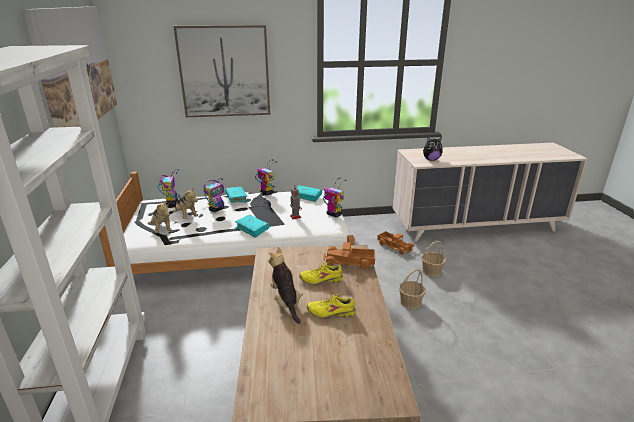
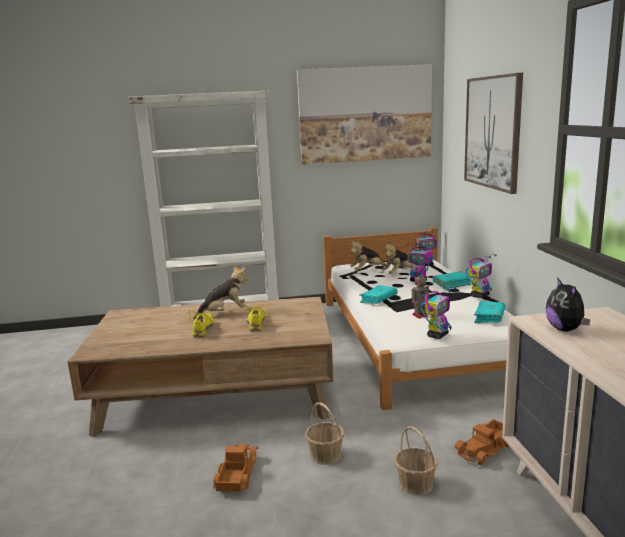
camera: 90 degrees right, 10 degrees down
toy truck [323,242,375,269] -> toy truck moved to [213,444,258,492]

